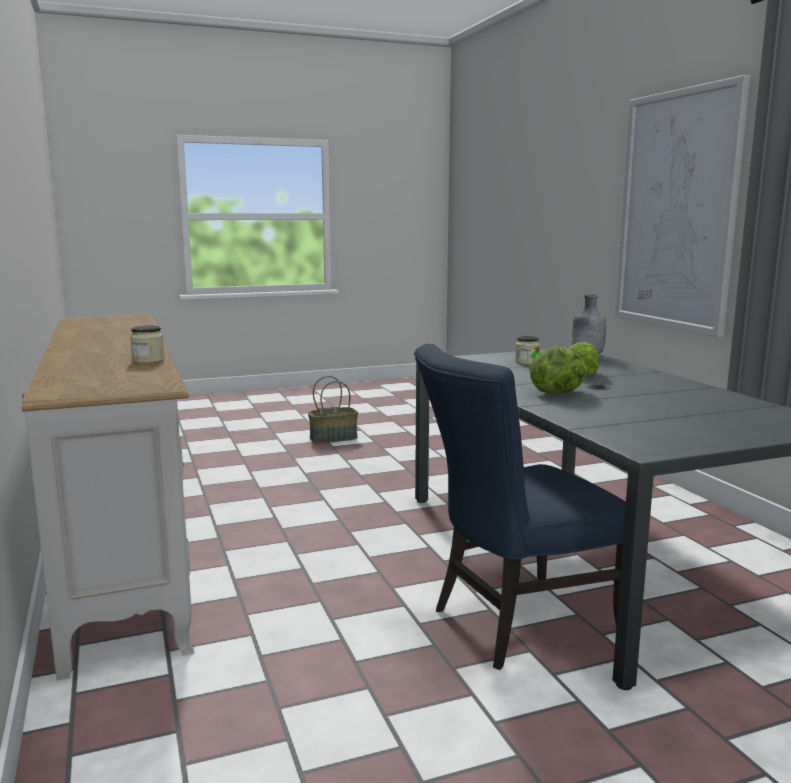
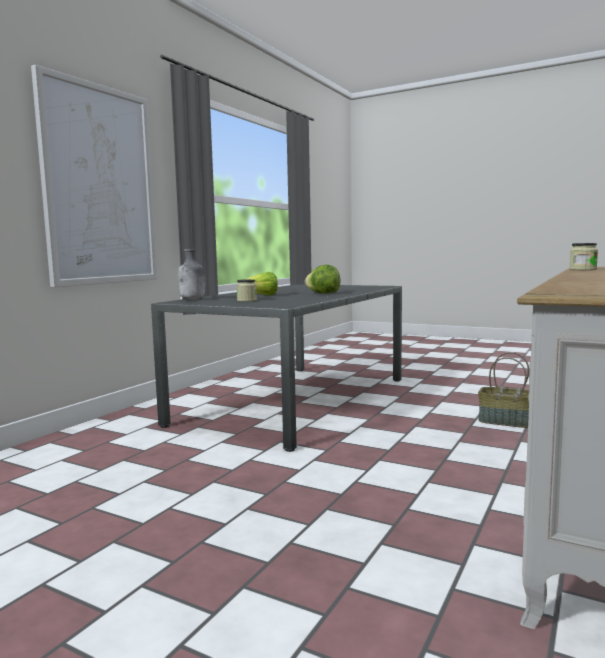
camera: 130 degrees left, 5 degrees down
basket [308,376,358,444] -> basket moved to [478,352,529,428]
blue chair [414,344,626,670] -> none

